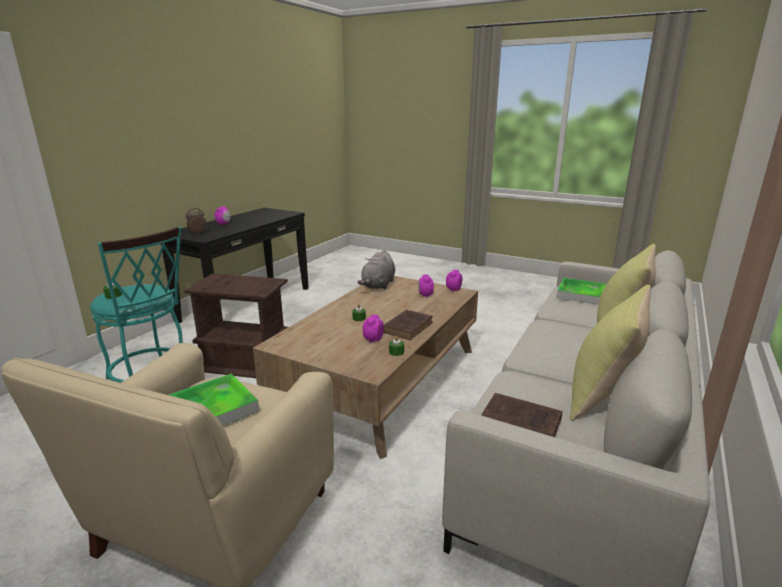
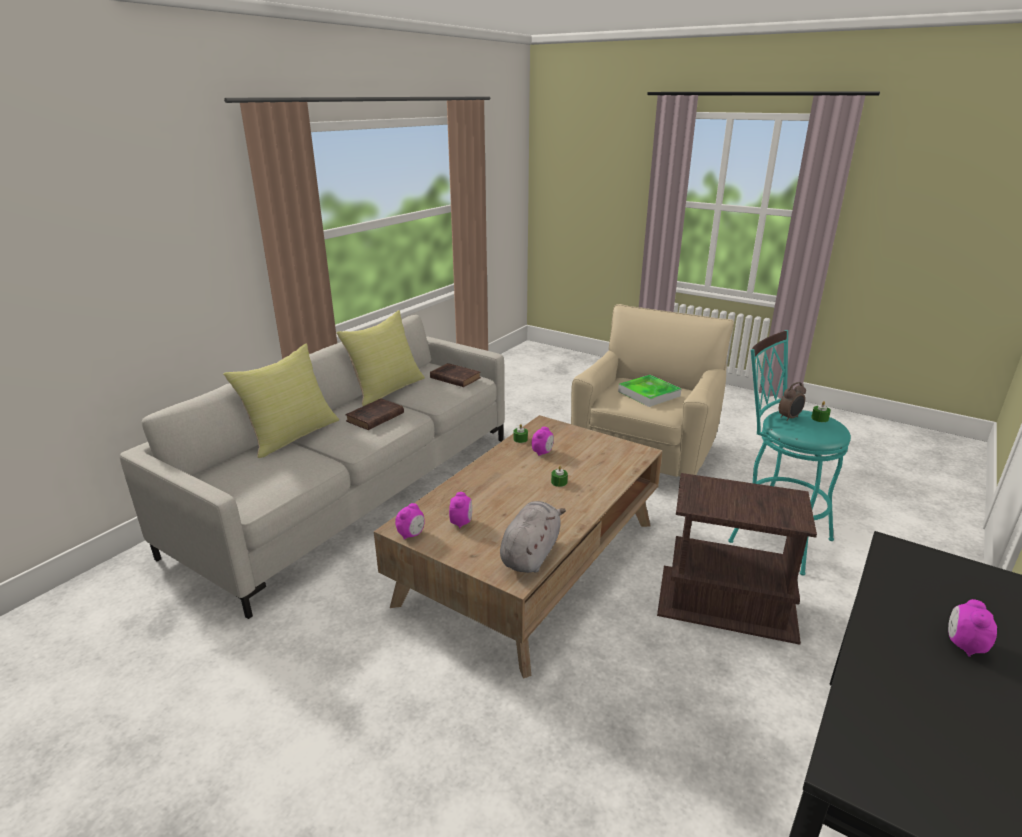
camera: 175 degrees left, 5 degrees up
alarm clock [186,208,207,234] -> alarm clock moved to [779,382,806,421]
brown book [383,309,433,340] -> brown book moved to [345,398,404,430]
tray [556,278,606,305] -> none

